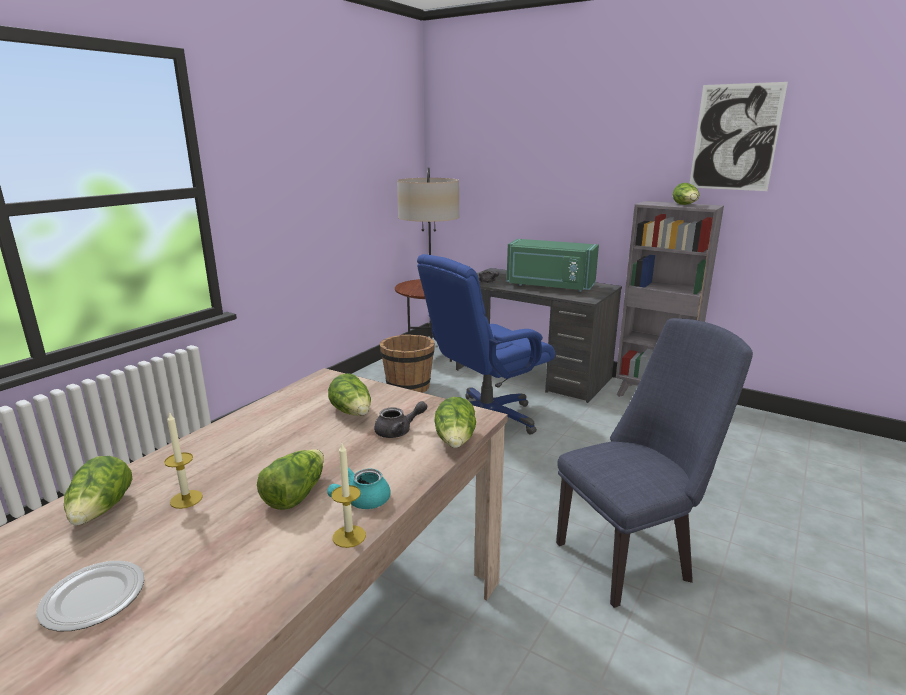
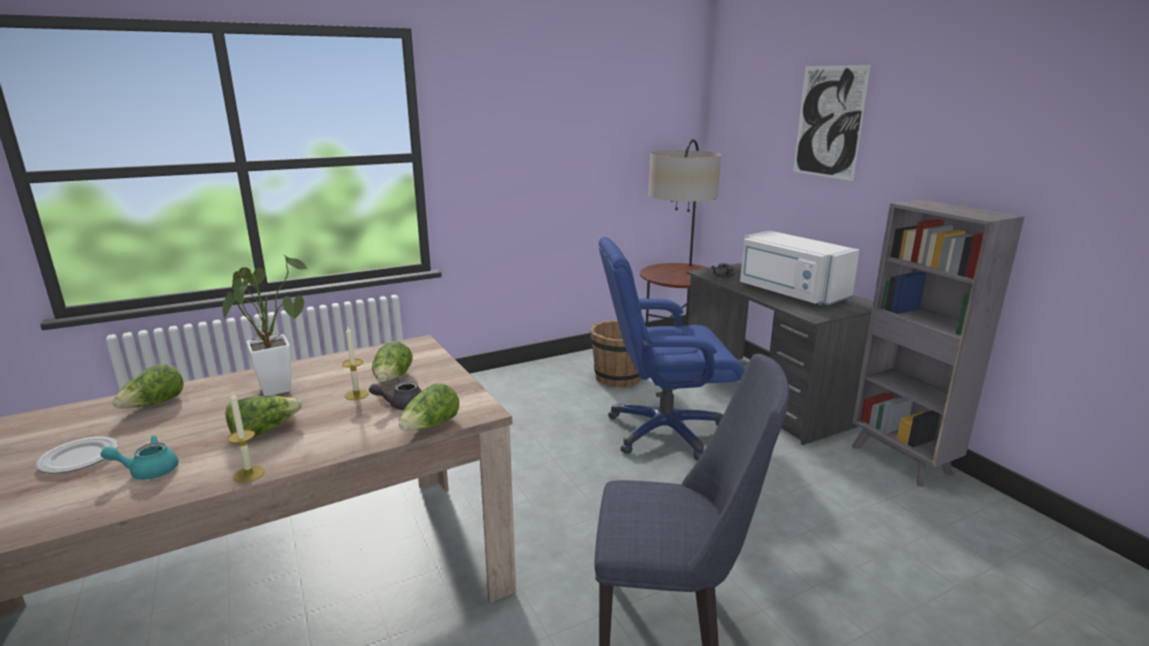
camera: 30 degrees right, 0 degrees up
candle [164,412,203,509] -> candle moved to [342,325,369,400]
turquoise teapot [327,467,391,509] -> turquoise teapot moved to [101,436,179,480]
grey teapot [374,401,427,438] -> grey teapot turned 150 degrees clockwise [369,377,422,410]
green microwave [507,239,599,292] -> white microwave [740,231,860,306]
lettuce [673,183,699,205] -> none
picture [690,82,788,191] -> picture moved to [794,65,871,181]
none -> potted plant [222,255,307,396]

